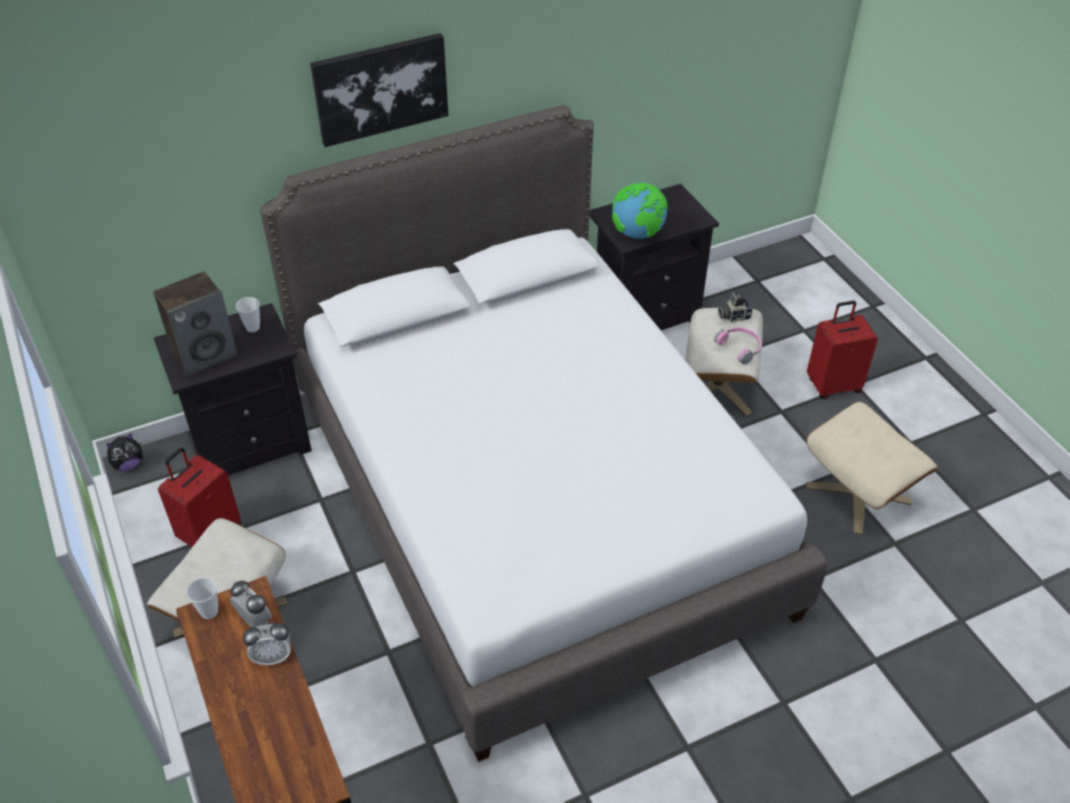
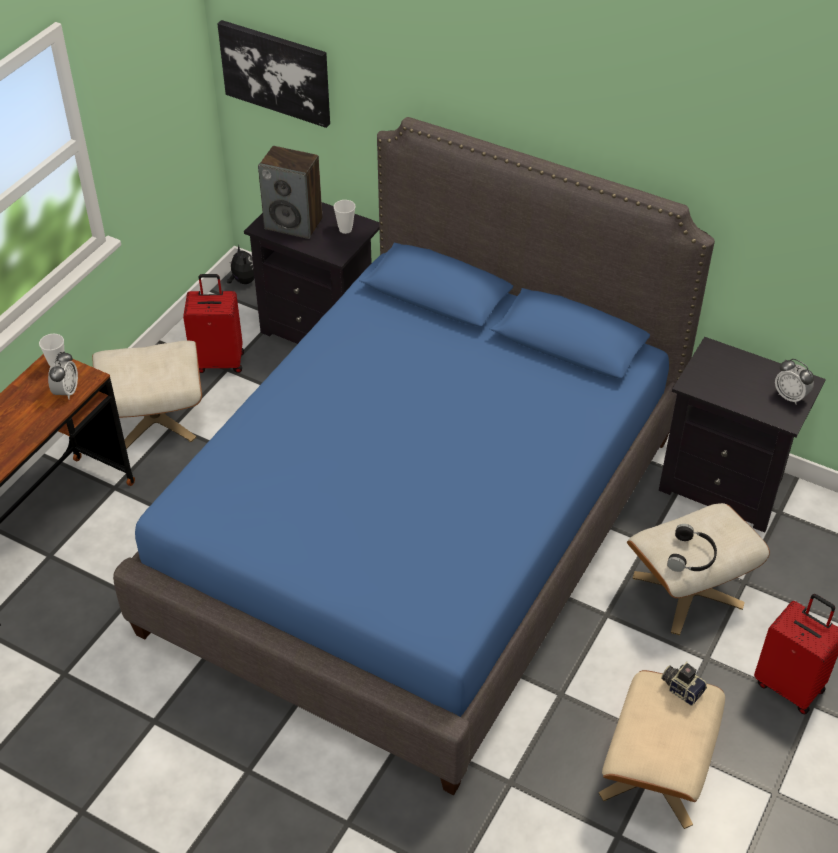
camera: 55 degrees right, 0 degrees up
plush toy [107,434,143,471] -> plush toy turned 135 degrees counterclockwise [227,245,255,284]
alarm clock [243,623,291,665] -> alarm clock moved to [775,359,814,405]
white bed [260,105,827,762] -> blue bed [113,117,715,795]
picture [310,33,448,147] -> picture moved to [217,20,330,128]
globe [612,183,668,239] -> none
pink headphones [714,327,762,364] -> black headphones [667,524,717,572]
camera [718,293,753,322] -> camera moved to [661,662,707,706]

